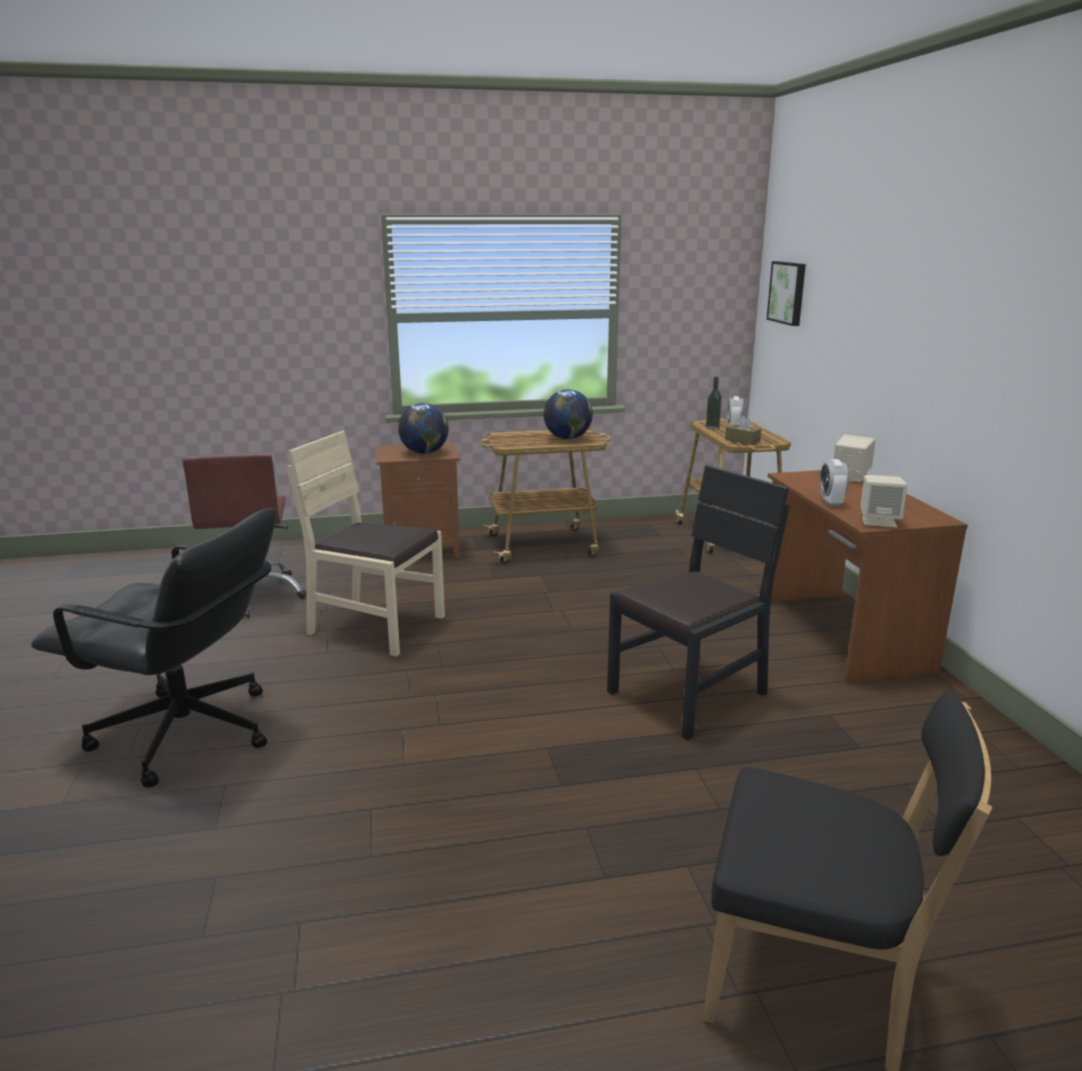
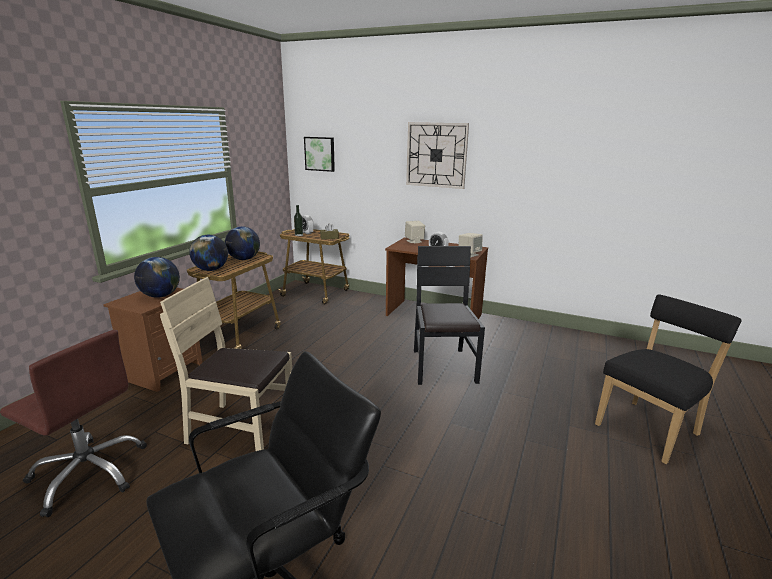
camera: 55 degrees left, 0 degrees up
beige chair [287,431,445,657] -> beige chair turned 45 degrees clockwise [160,277,292,451]
none -> globe [189,235,228,271]
none -> wall clock [406,122,469,189]

